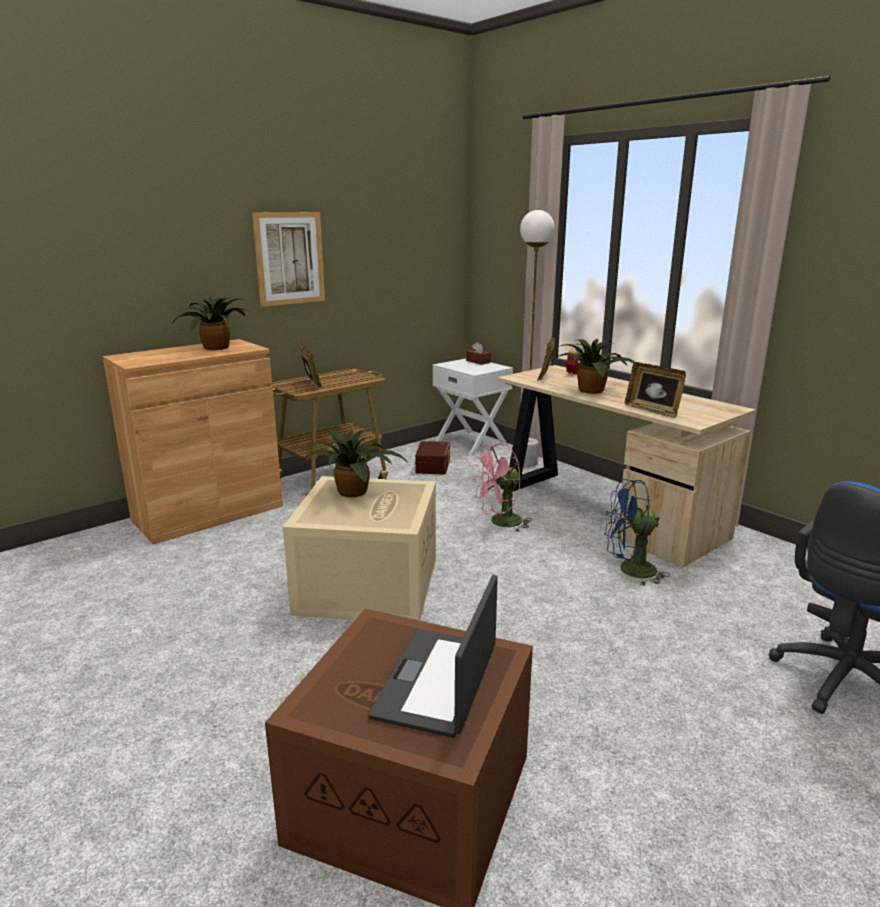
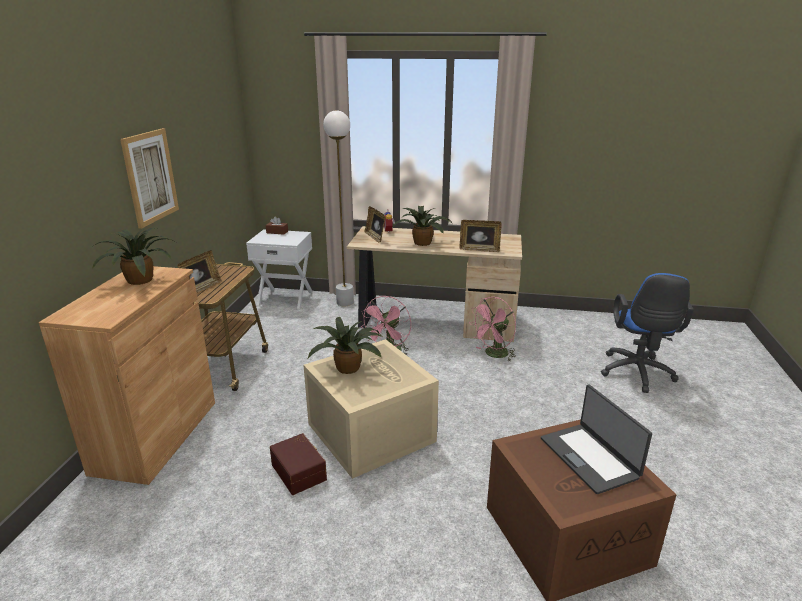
camera: 40 degrees left, 5 degrees up
picture frame [300,344,322,388] -> picture frame turned 90 degrees clockwise [177,250,222,293]
brown storage box [415,441,451,475] -> brown storage box moved to [270,433,327,495]
blue fan [604,479,670,586] -> pink fan [469,297,516,362]

